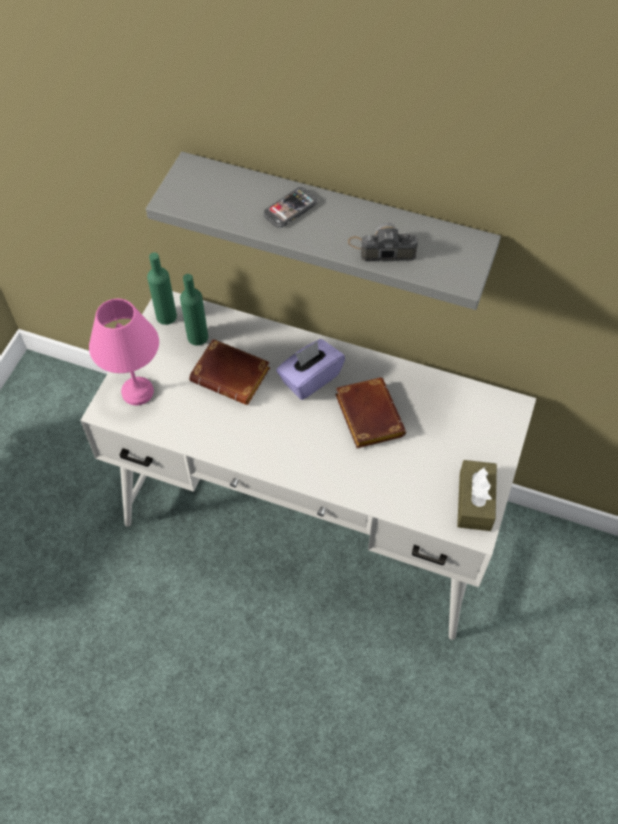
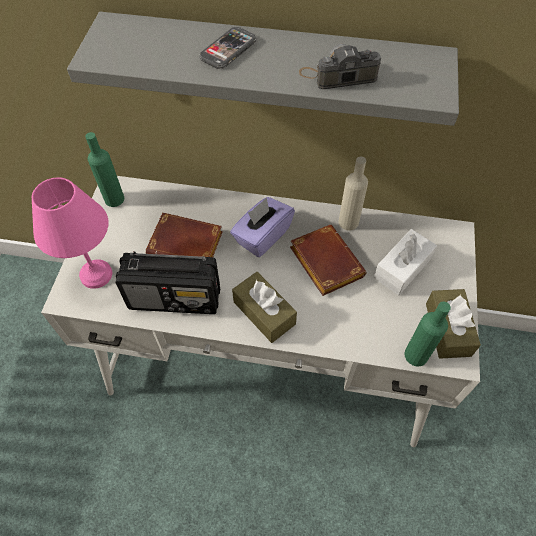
camera: 10 degrees left, 0 degrees up
green bottle [180,274,208,346] -> green bottle moved to [404,302,451,366]
none -> radio [116,251,220,314]
none -> brown tissue box [232,272,297,343]
none -> beige bottle [338,157,368,231]
none -> white tissue box [374,229,437,295]

